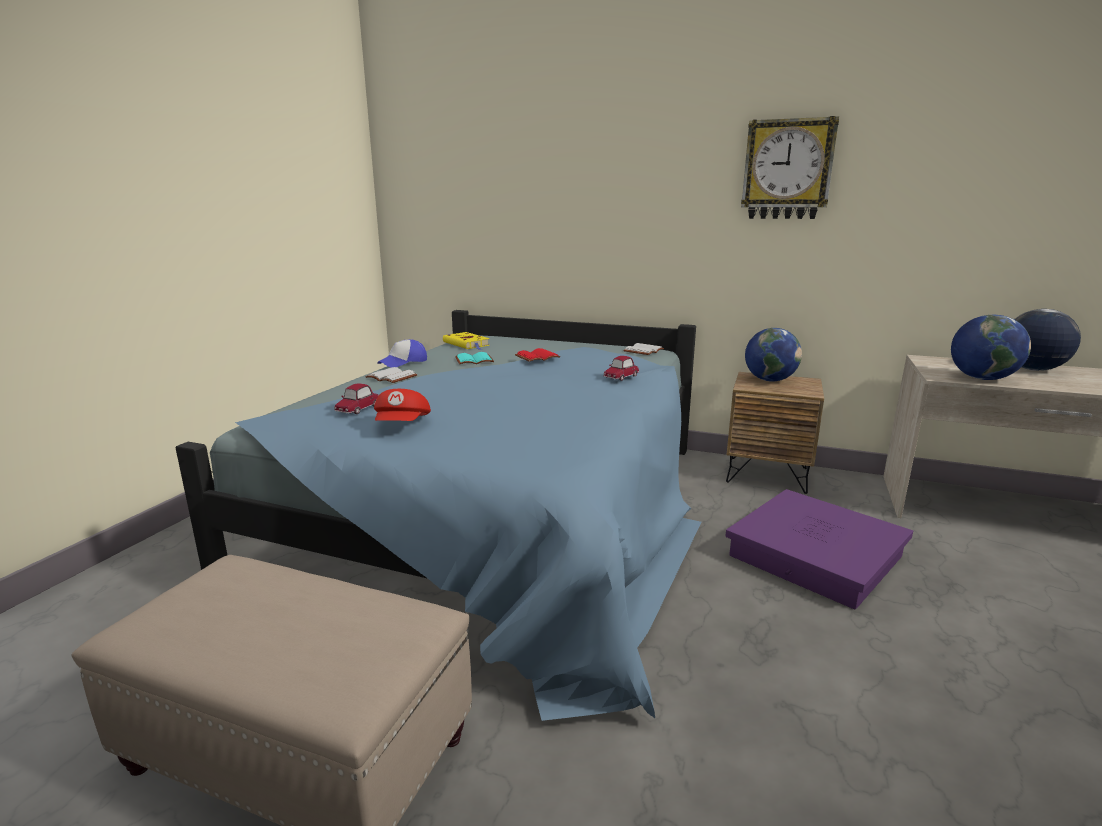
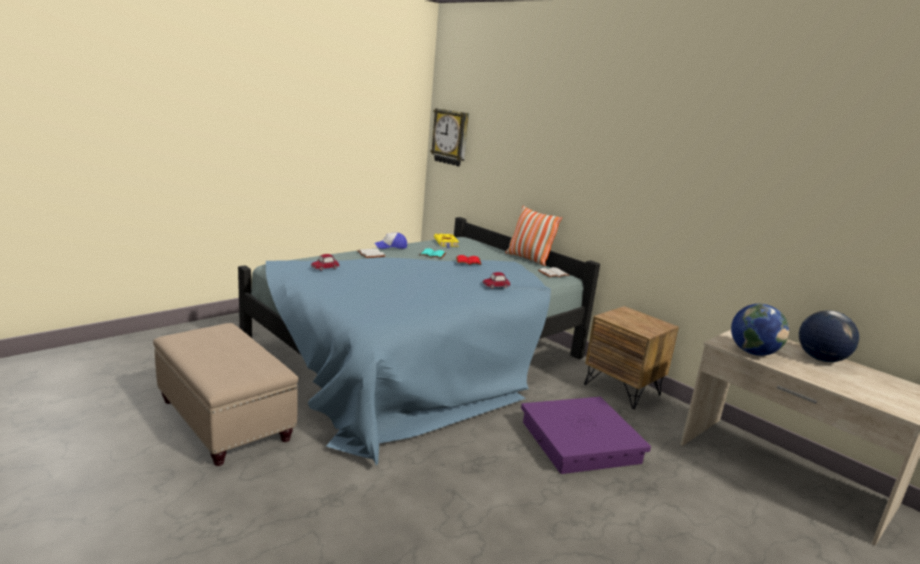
camera: 25 degrees right, 0 degrees up
red cap [374,389,431,421] -> none
wall clock [741,116,839,219] -> wall clock moved to [430,108,469,166]
globe [745,328,802,381] -> none
none -> pillow [506,206,562,266]

